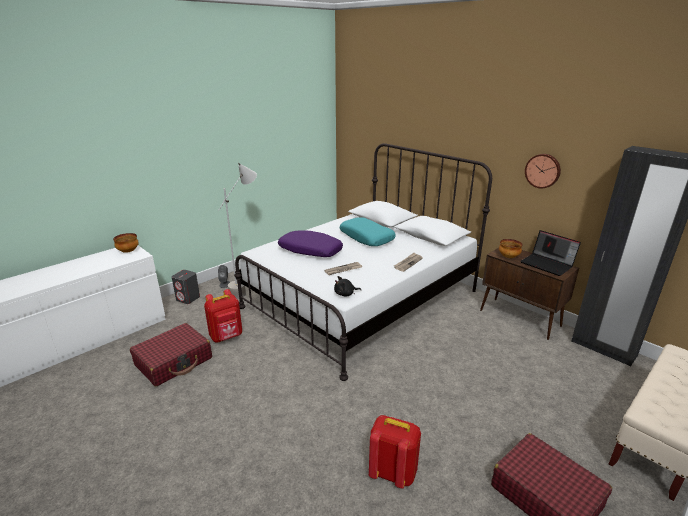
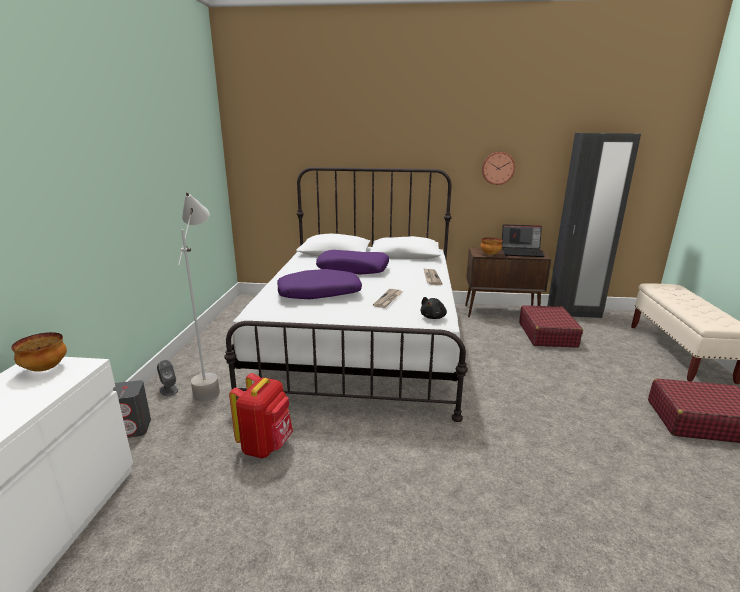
camera: 40 degrees left, 5 degrees down
red suitcase [130,323,212,386] -> red suitcase moved to [519,305,583,348]
turquoise pillow [340,217,396,246] -> purple pillow [316,250,389,275]
red backpack [369,415,421,488] -> none

